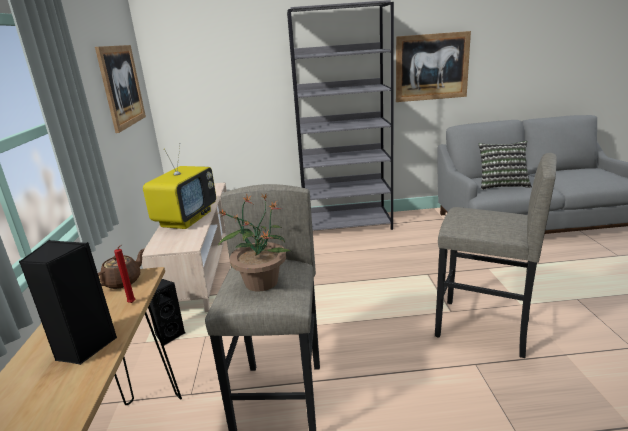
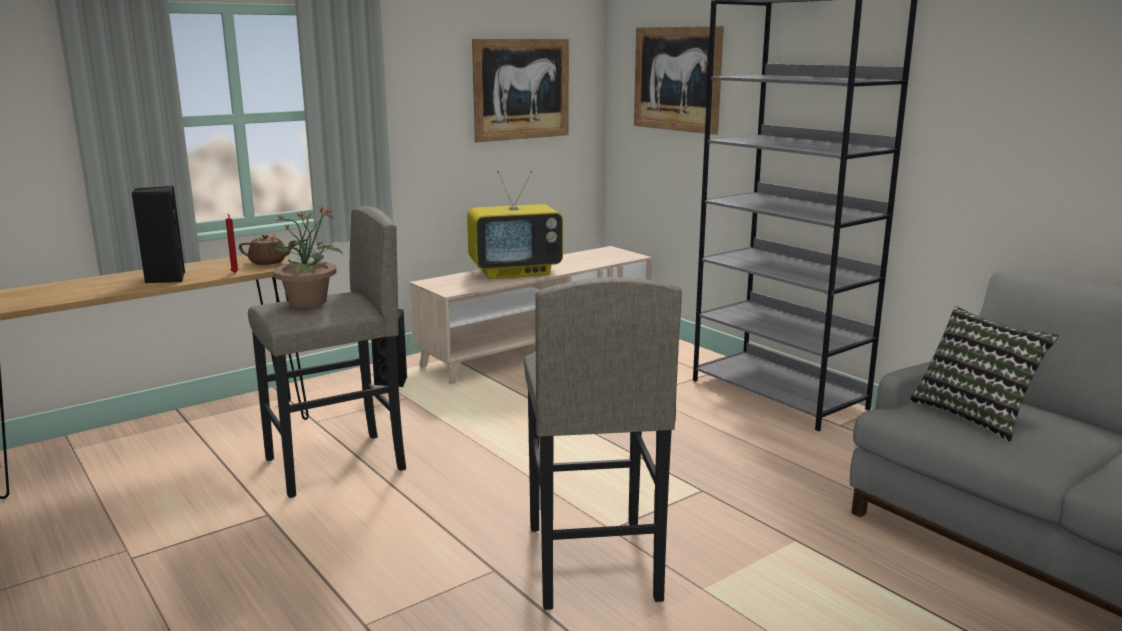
camera: 55 degrees right, 5 degrees down
picture [396,31,471,102] -> picture moved to [634,26,724,135]

